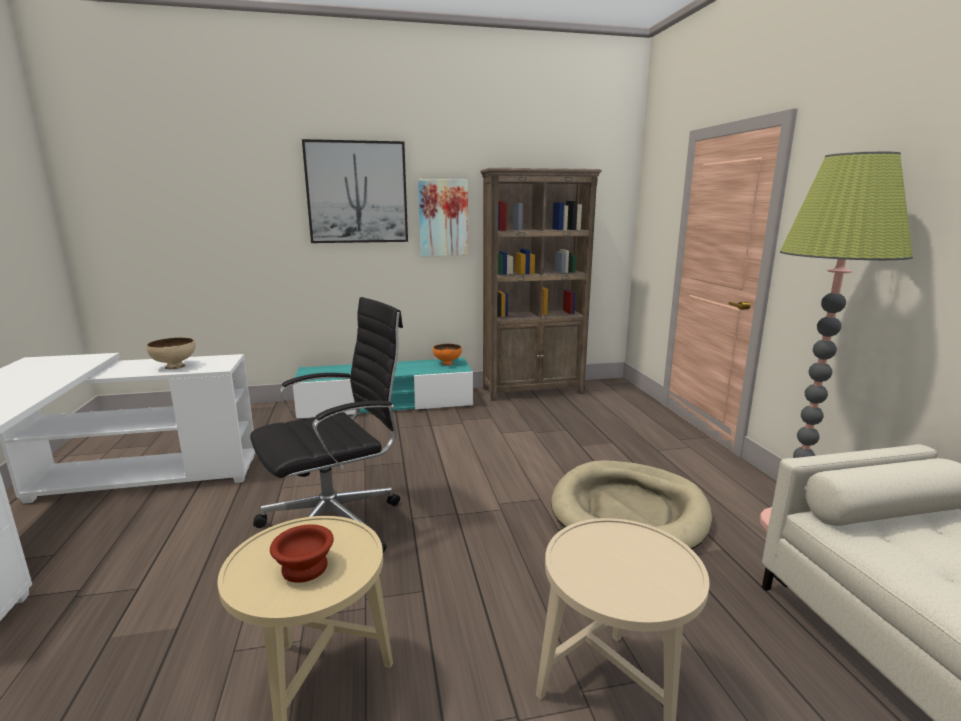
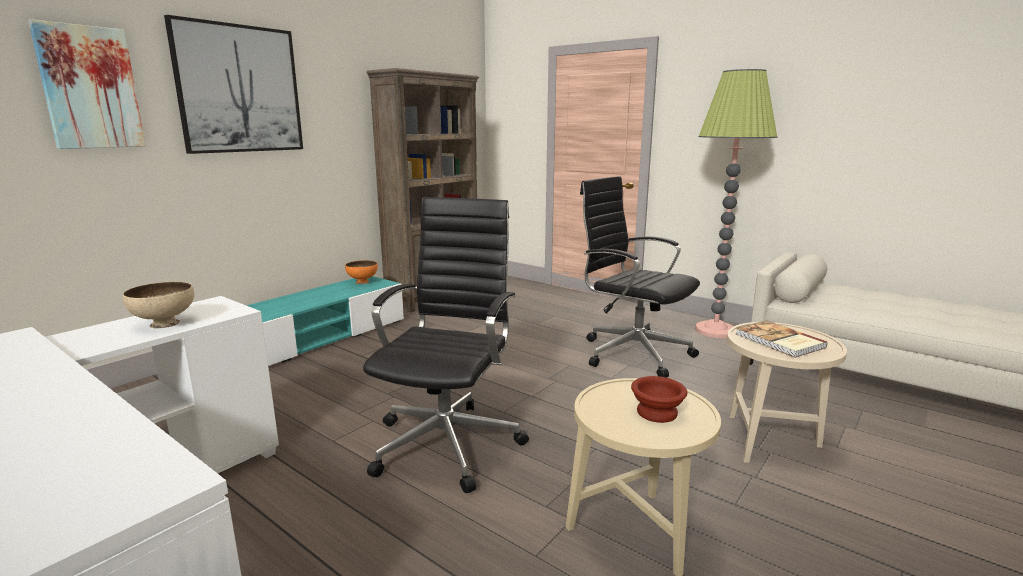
camera: 40 degrees left, 0 degrees up
picture [418,179,468,256] -> picture moved to [28,19,146,149]
beige dog bed [551,460,712,549] -> black office chair [580,176,700,378]
none -> book [736,320,828,358]

